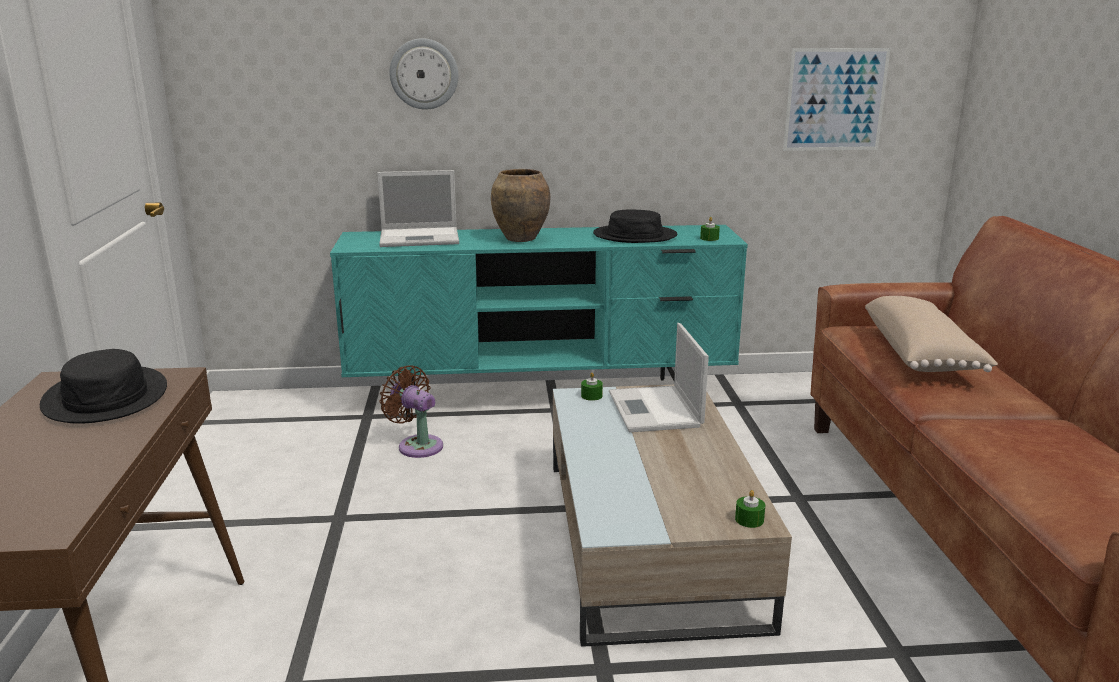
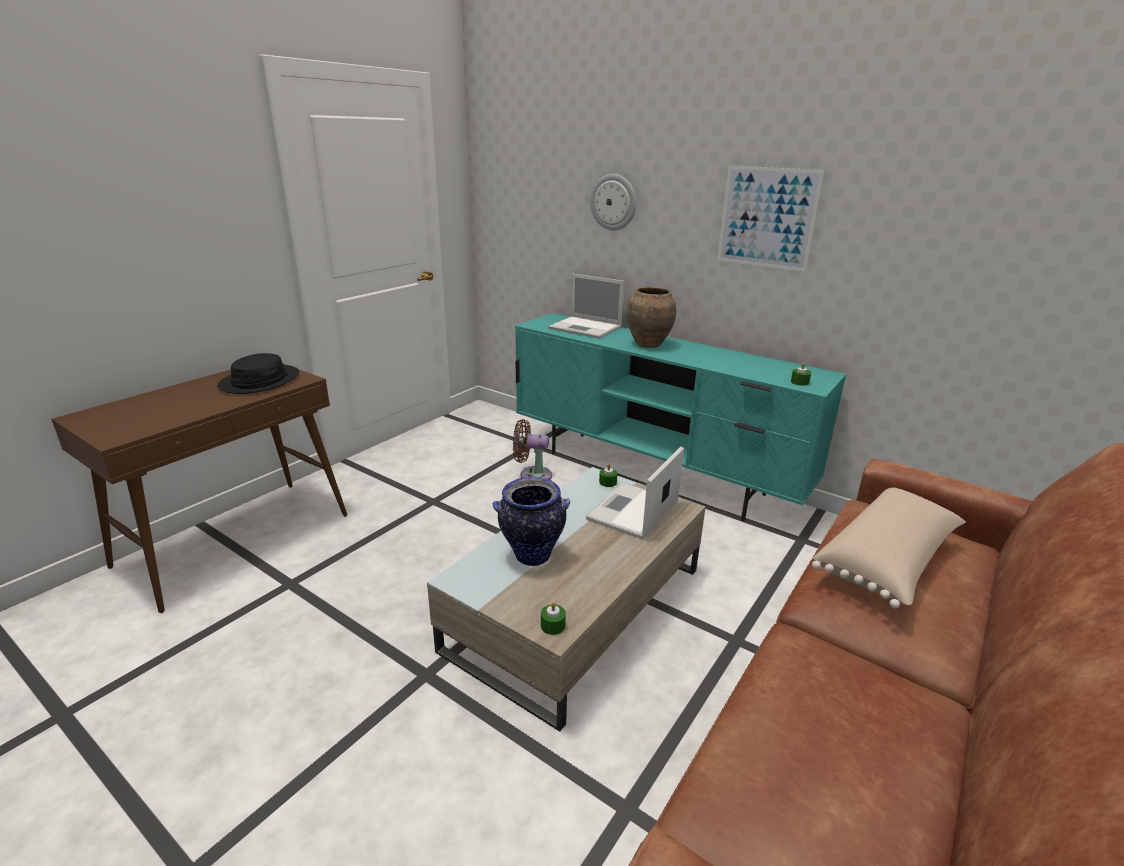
camera: 40 degrees right, 5 degrees up
brown fan [379,365,443,458] -> brown fan turned 75 degrees counterclockwise [513,419,552,480]
black hat [593,209,677,243] -> none
picture [783,48,891,151] -> picture moved to [717,166,825,272]
none -> vase [493,477,570,566]

